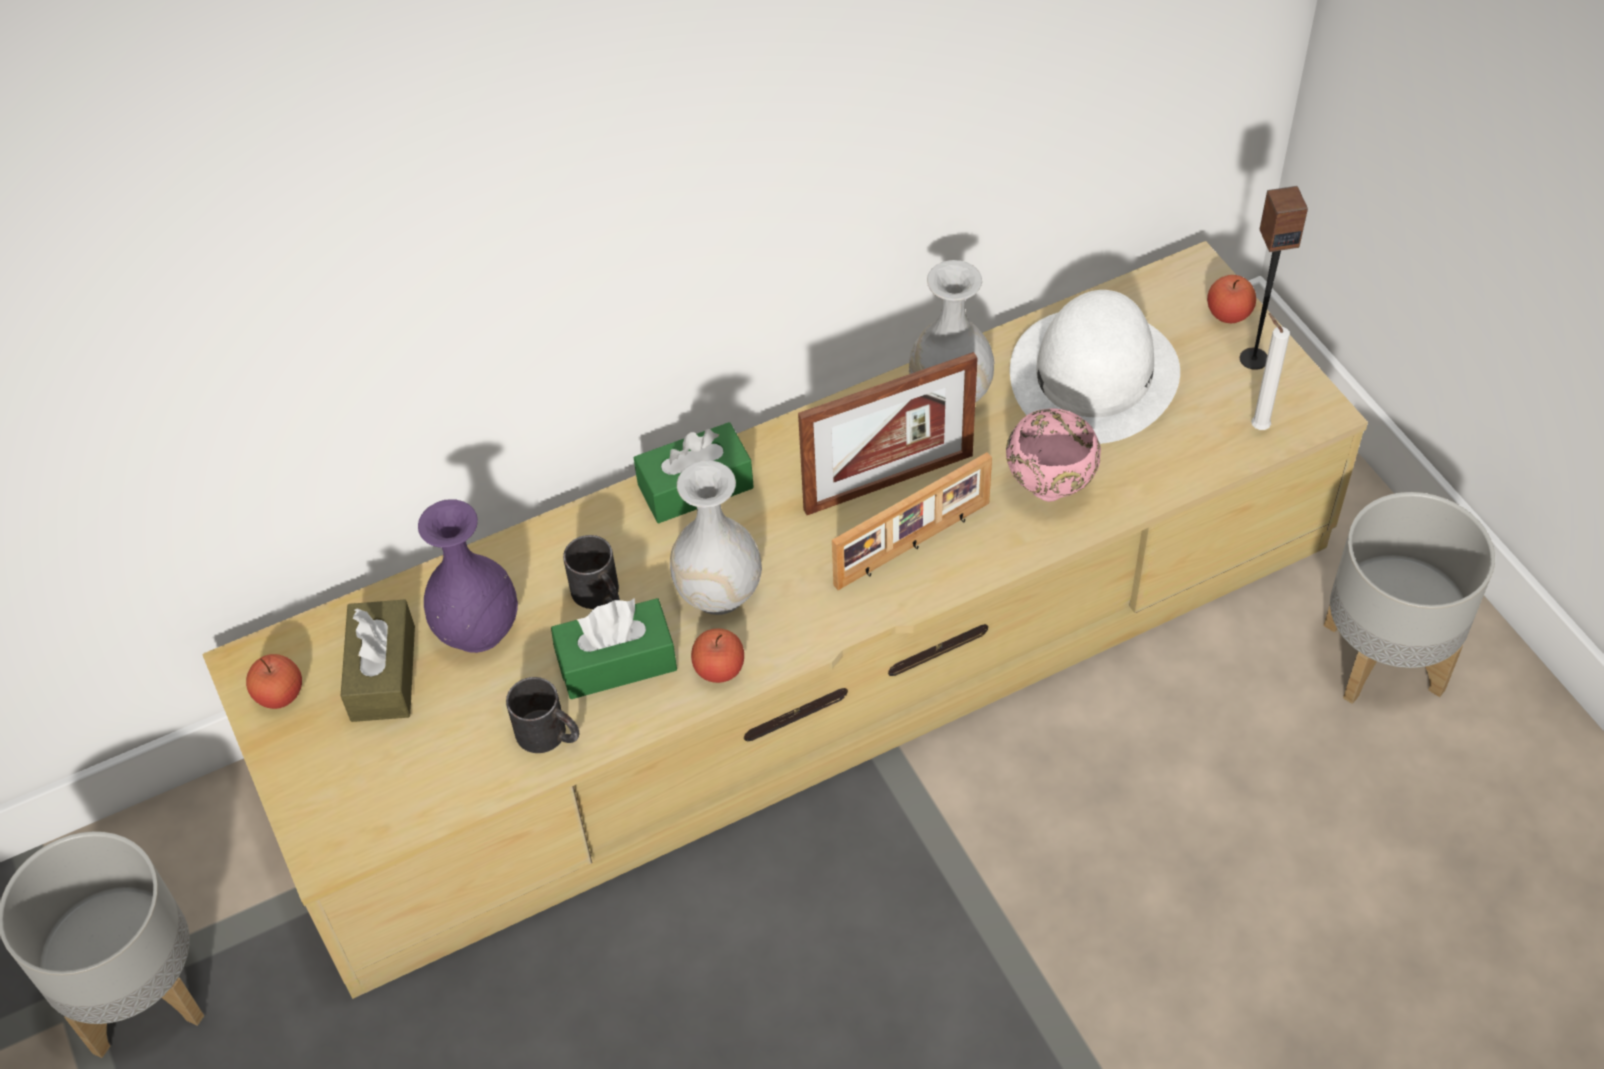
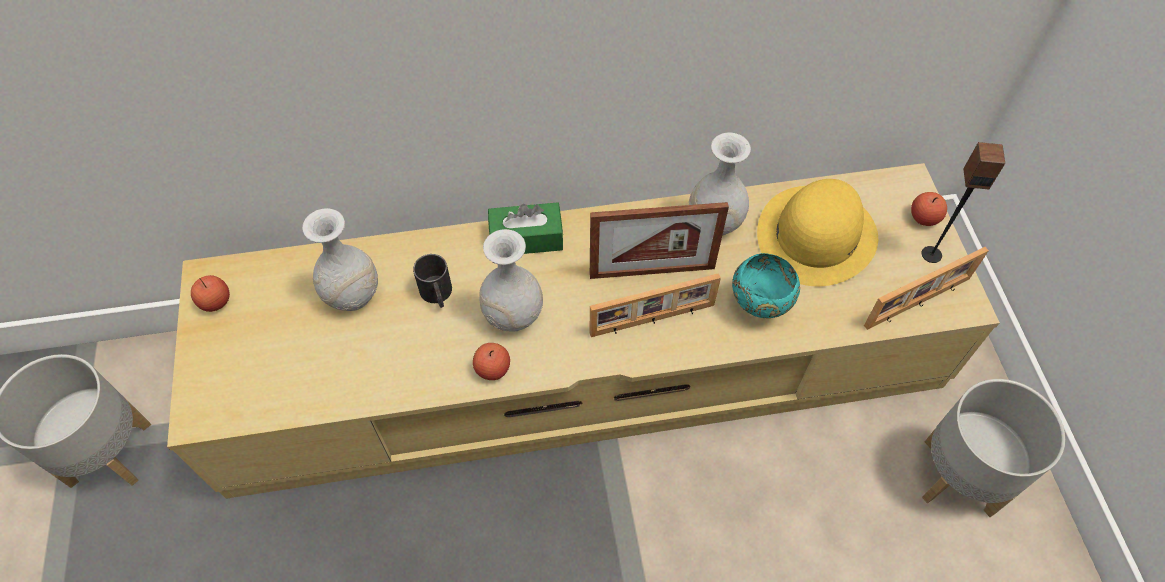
camera: 15 degrees right, 5 degrees up
brown tissue box [341,600,415,722] -> none
purple vase [418,499,518,653] -> white vase [302,208,378,311]
black mug [506,677,579,753] -> none
green tissue box [551,598,677,699] -> none
pink bowl [1006,408,1101,502] -> turquoise bowl [732,253,800,318]
white hat [1010,290,1180,444] -> yellow hat [757,179,878,286]
white candle [1251,313,1290,430] -> picture frame [864,247,989,330]

